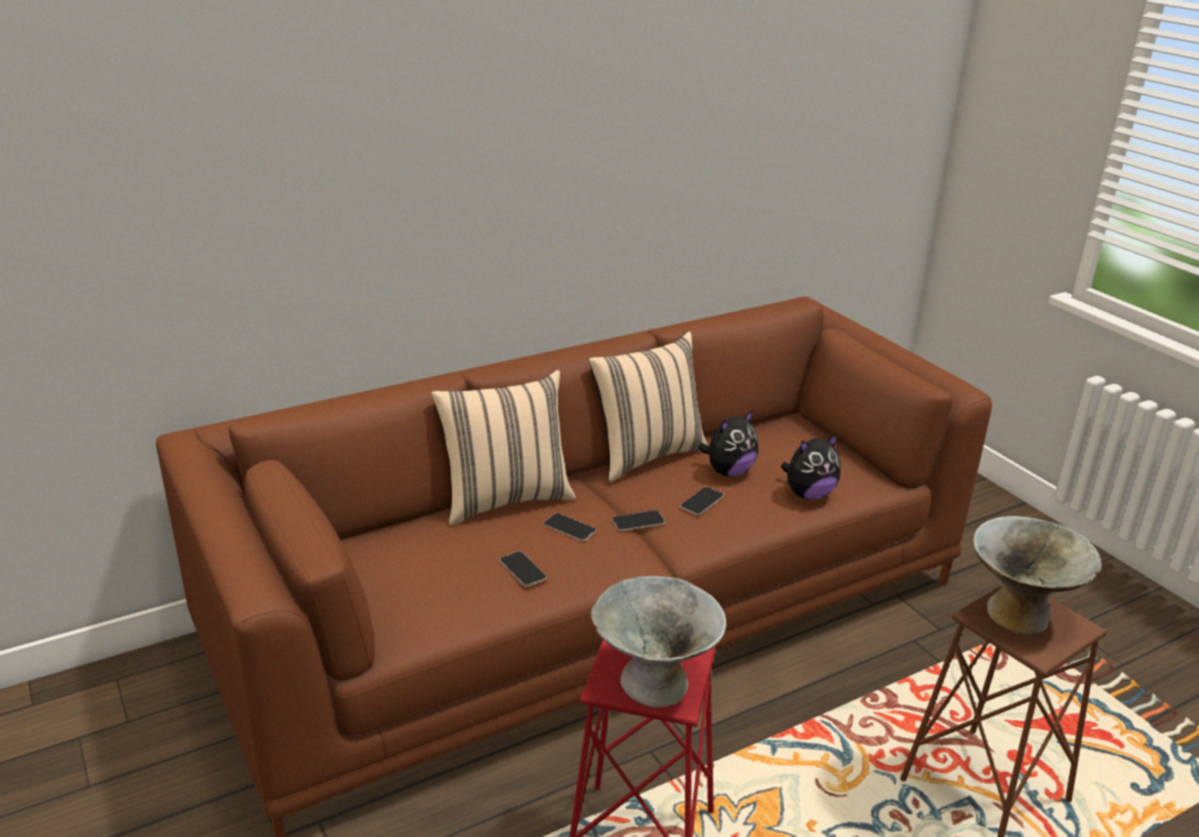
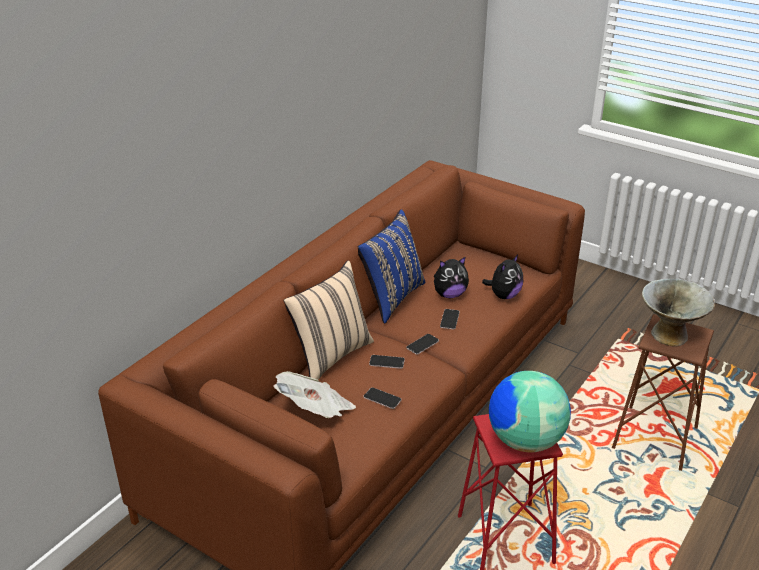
camera: 25 degrees left, 5 degrees up
beige pillow [588,332,708,482] -> blue pillow [358,209,425,323]
grey bowl [590,576,727,707] -> globe [489,371,571,452]
plush toy [698,410,758,477] -> plush toy turned 45 degrees clockwise [434,256,469,298]
none -> newspaper [273,371,356,418]

